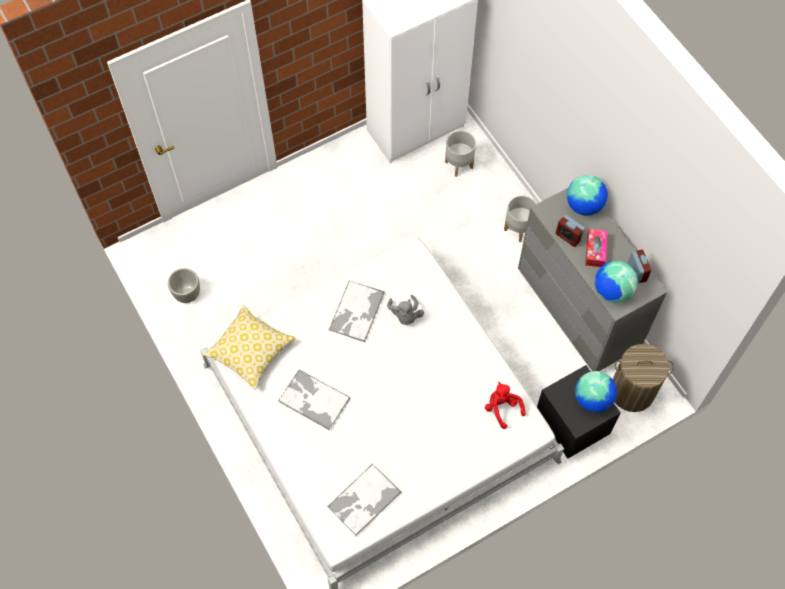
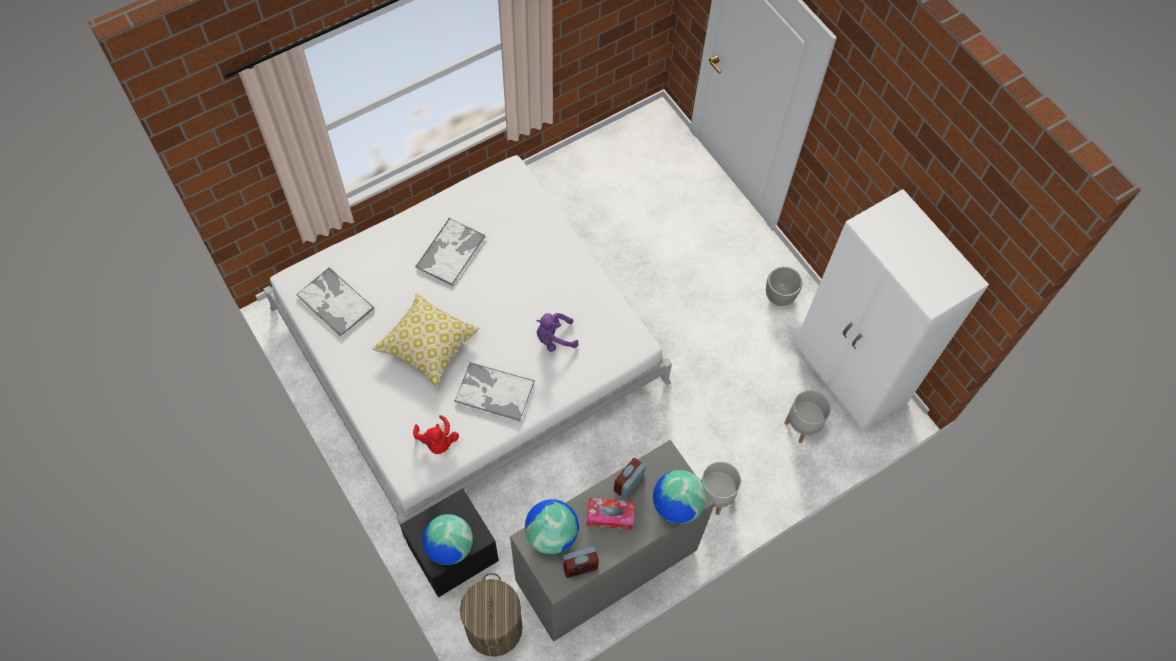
camera: 85 degrees right, 0 degrees up
grey planter [168,268,200,303] -> grey planter moved to [766,266,802,306]
pillow [203,305,295,390] -> pillow moved to [373,293,479,386]
tray [329,281,385,342] -> tray moved to [454,362,535,422]
grey plush toy [387,295,424,325] -> purple plush toy [536,313,578,352]
red plush toy [485,382,525,429] -> red plush toy turned 105 degrees clockwise [413,415,459,454]

